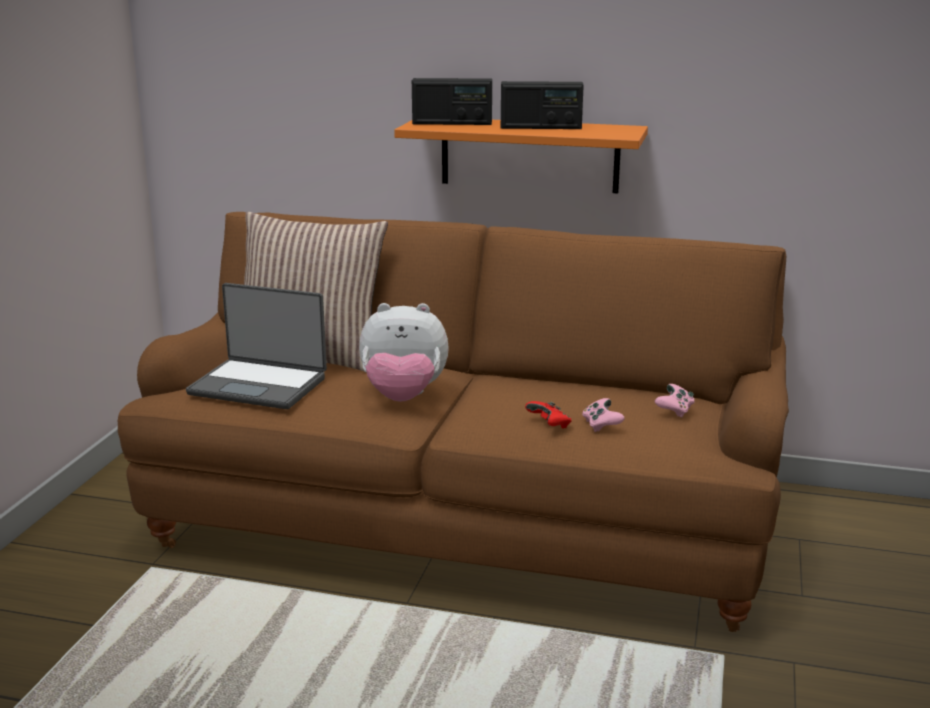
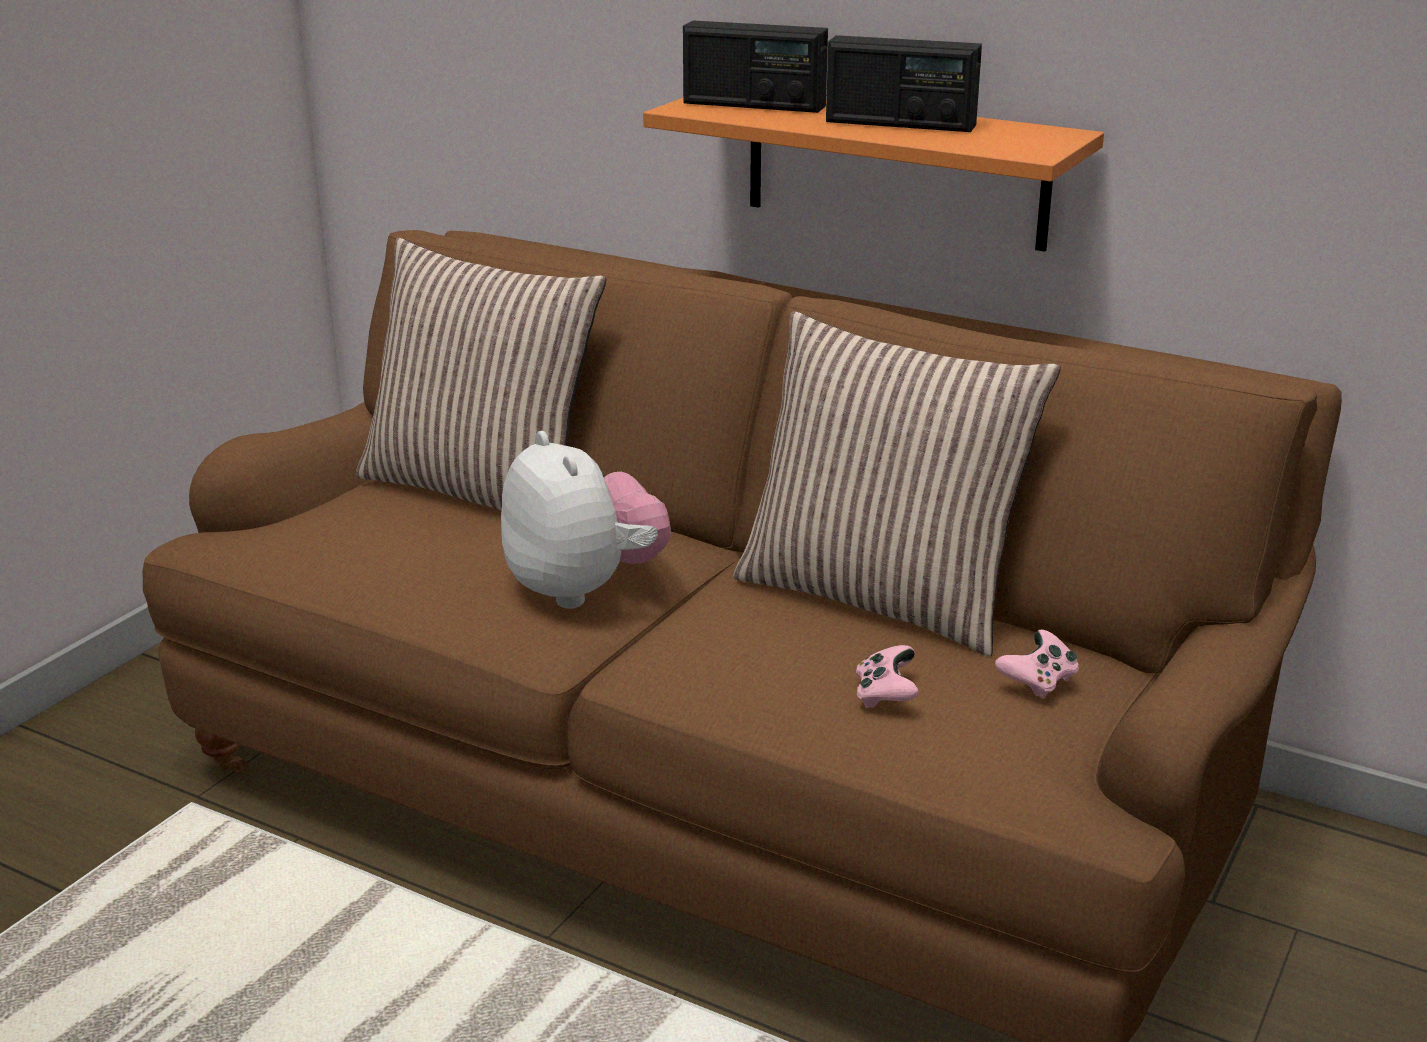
camera: 15 degrees right, 5 degrees up
laptop [186,283,327,409] -> none
plush toy [359,303,449,402] -> plush toy turned 135 degrees counterclockwise [501,431,671,609]
red game controller [525,401,572,429] -> none
none -> pillow [734,311,1061,656]

